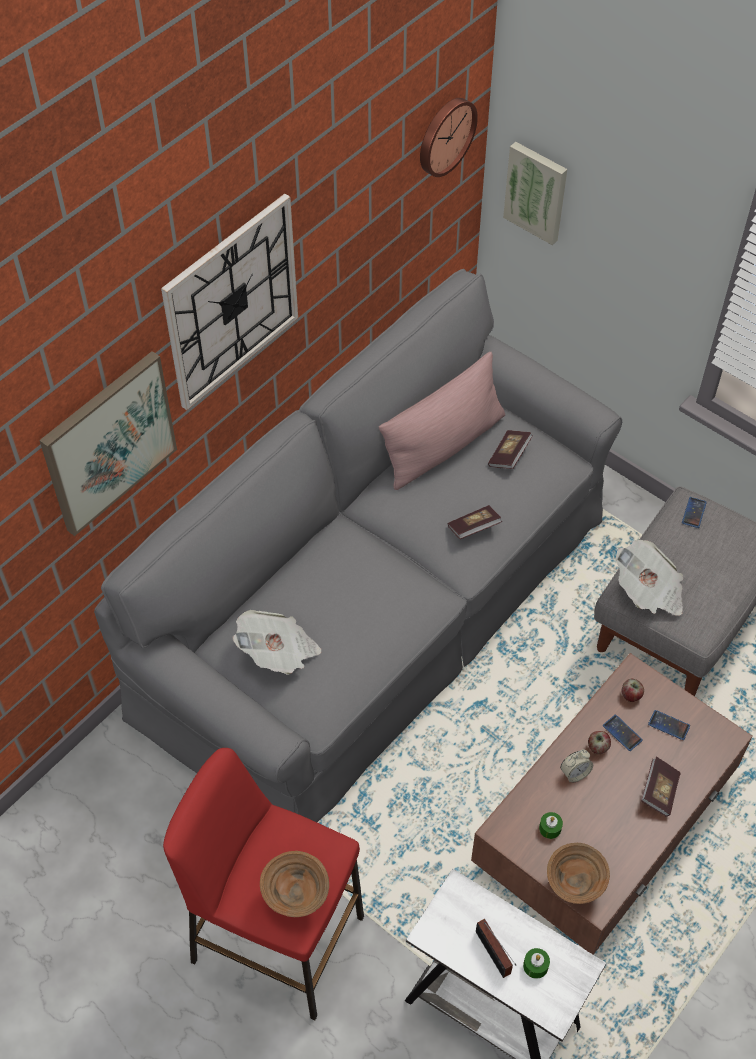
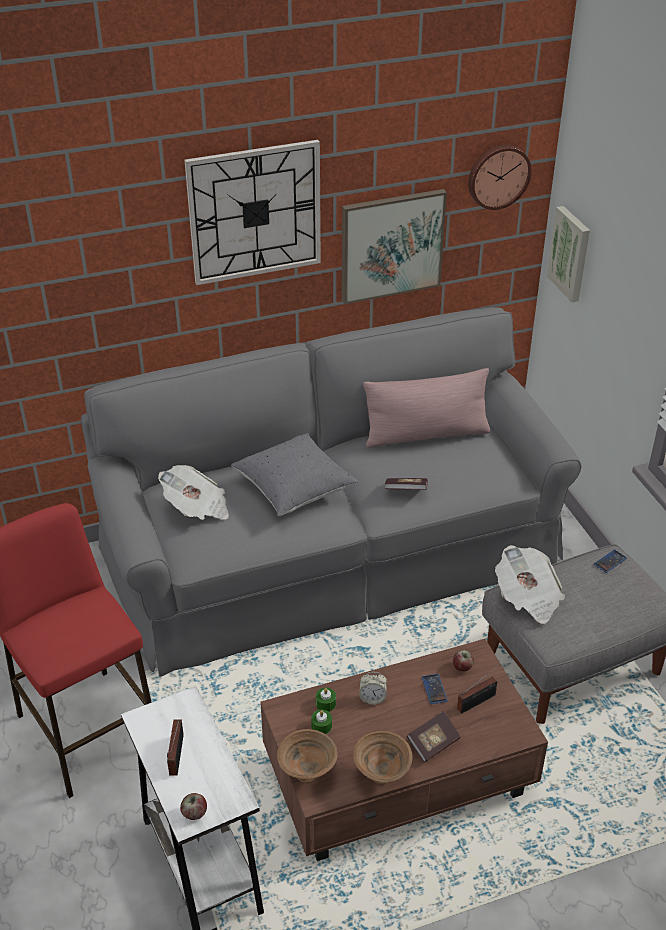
camera: 30 degrees right, 15 degrees down
picture [39,351,177,536] -> picture moved to [342,189,447,304]
brown bowl [260,851,329,917] -> brown bowl moved to [353,731,412,784]
book [488,430,533,469] -> none
green candle [523,948,550,979] -> green candle moved to [316,688,336,712]
apple [588,731,611,754] -> apple moved to [180,793,207,820]
phone [648,710,690,740] -> radio [457,664,500,714]
none -> grey pillow [231,433,358,516]

